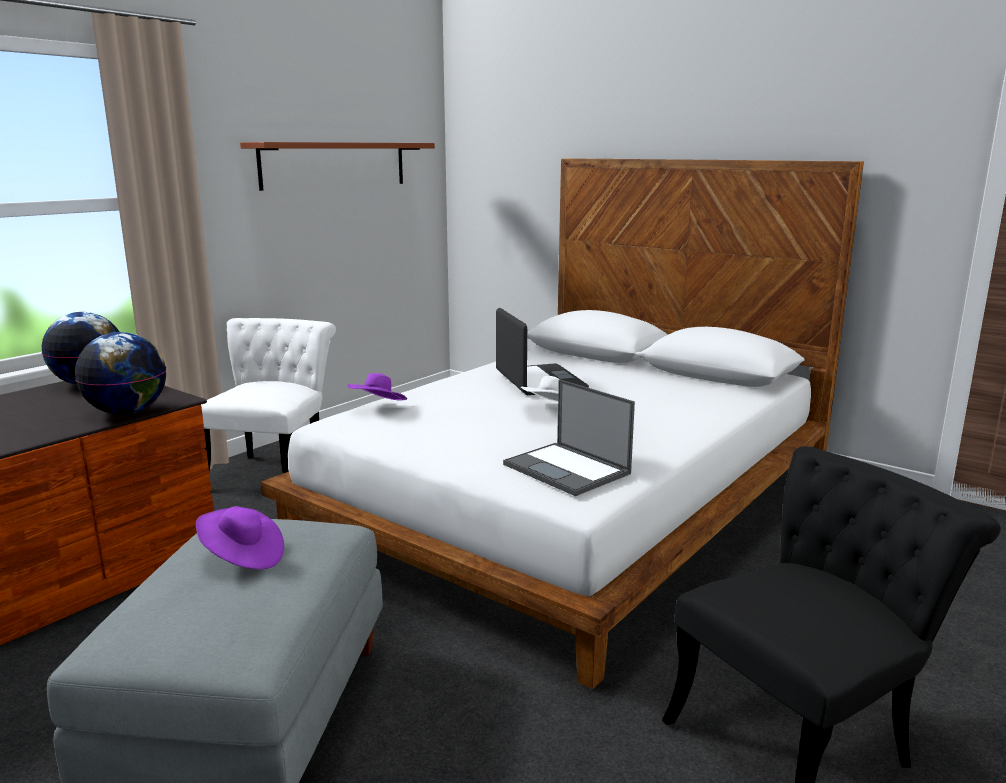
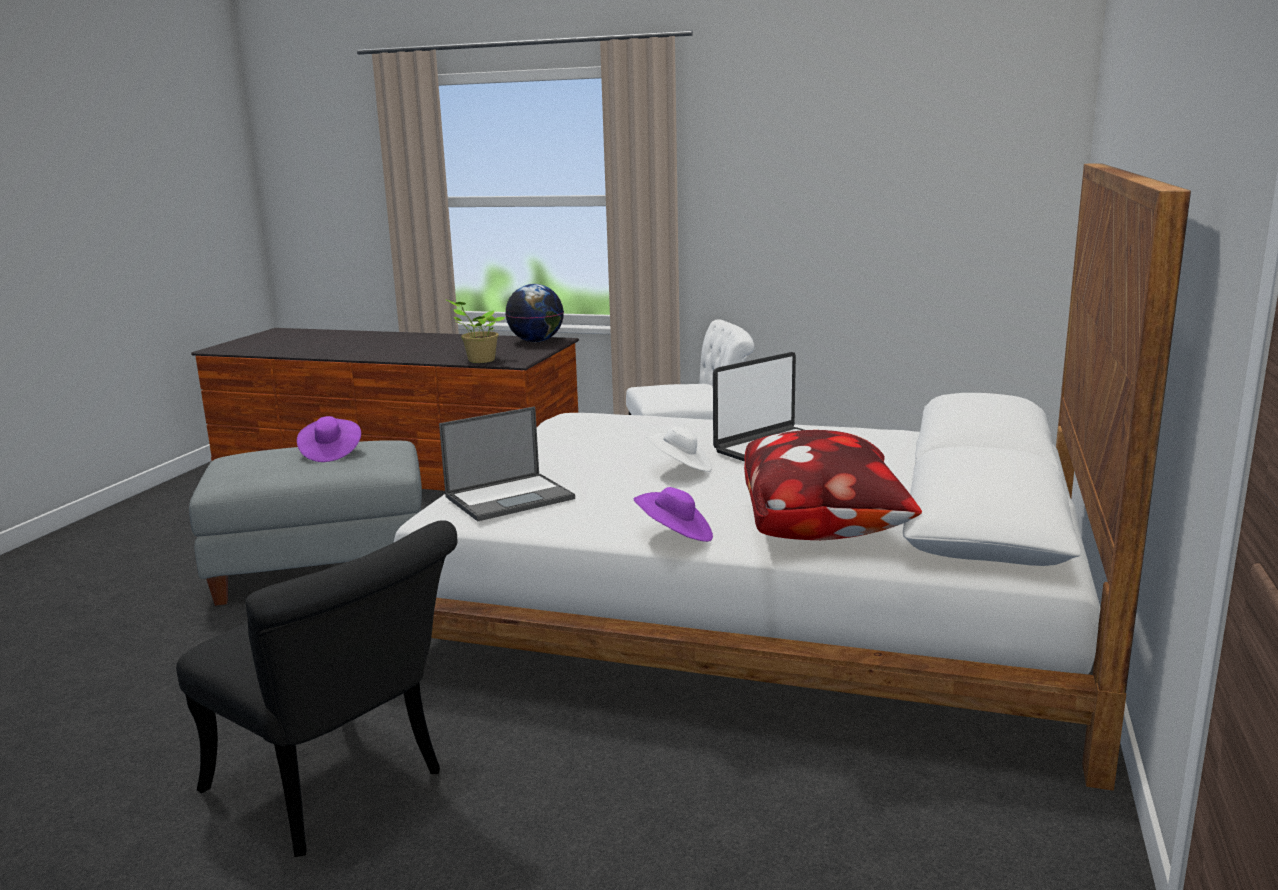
camera: 70 degrees right, 0 degrees up
globe [75,332,166,415] -> potted plant [445,299,505,363]
brown shelf [240,142,435,191] -> none
purple hat [347,373,407,401] -> purple hat moved to [634,487,713,542]
laptop [503,379,635,496] -> laptop turned 150 degrees counterclockwise [439,406,575,521]
none -> pillow [744,430,922,540]

